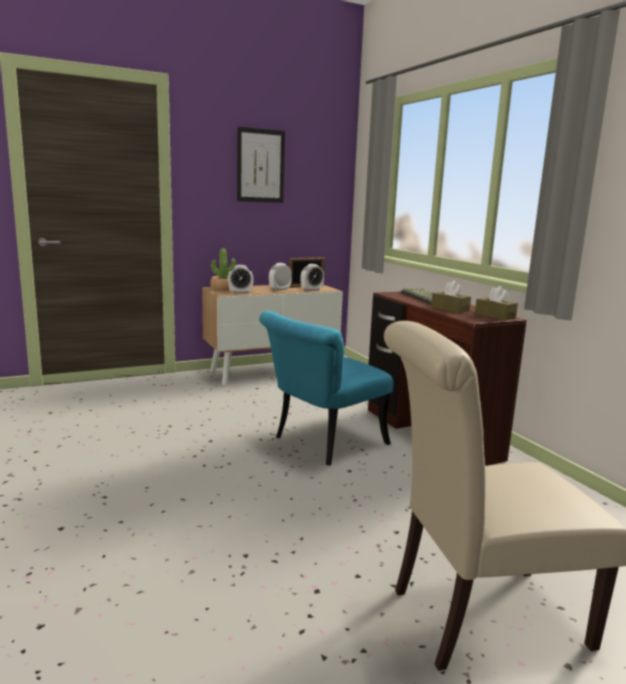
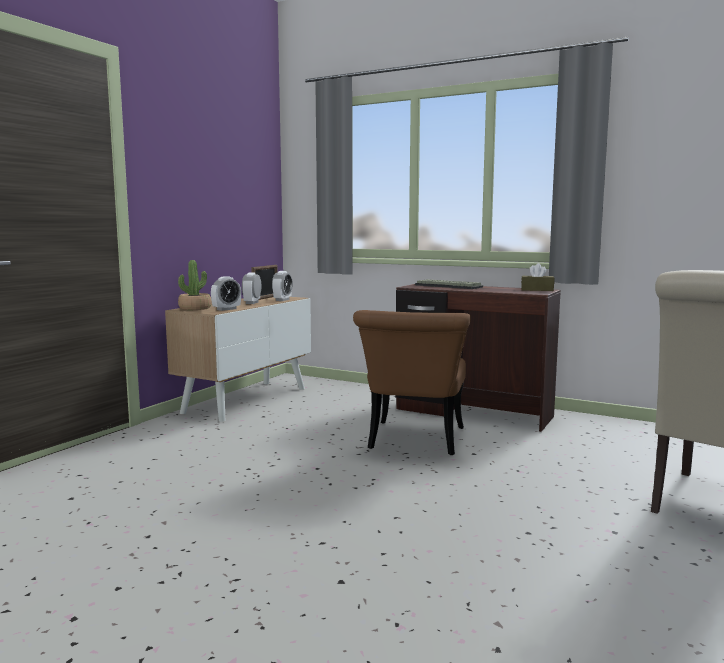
camera: 35 degrees left, 5 degrees down
picture [237,127,285,203] -> none
turquoise chair [259,311,393,466] -> brown chair [353,310,471,455]
brown tissue box [431,280,471,313] -> none

